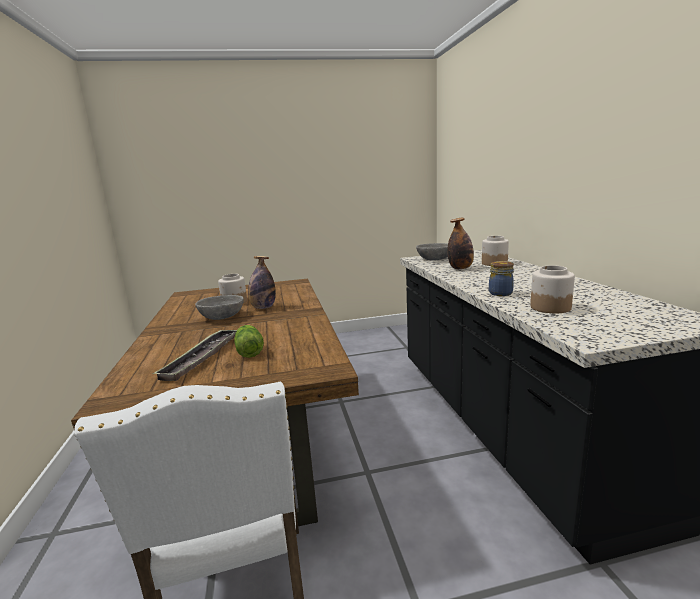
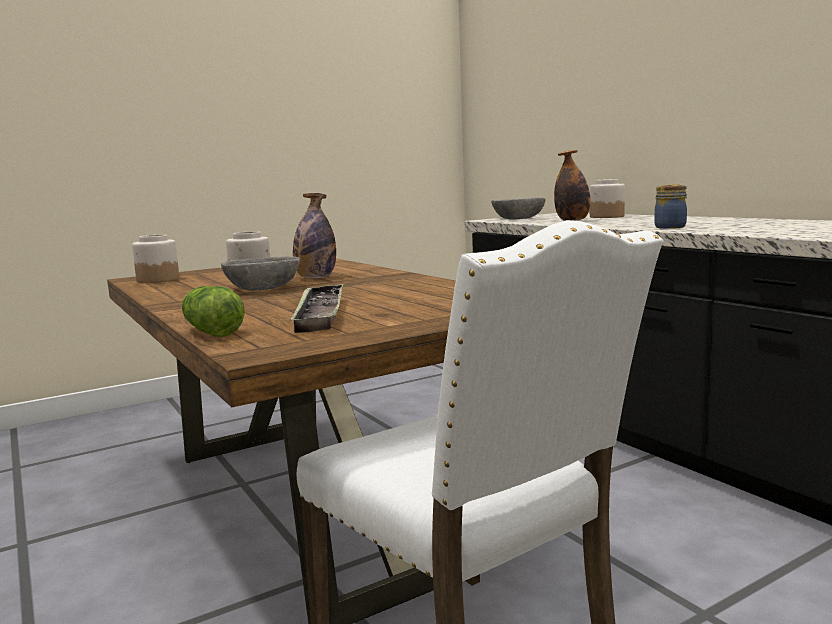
camera: 20 degrees left, 5 degrees down
lettuce [234,325,264,358] -> lettuce moved to [182,286,245,337]
jar [530,265,575,313] -> jar moved to [132,234,179,283]

